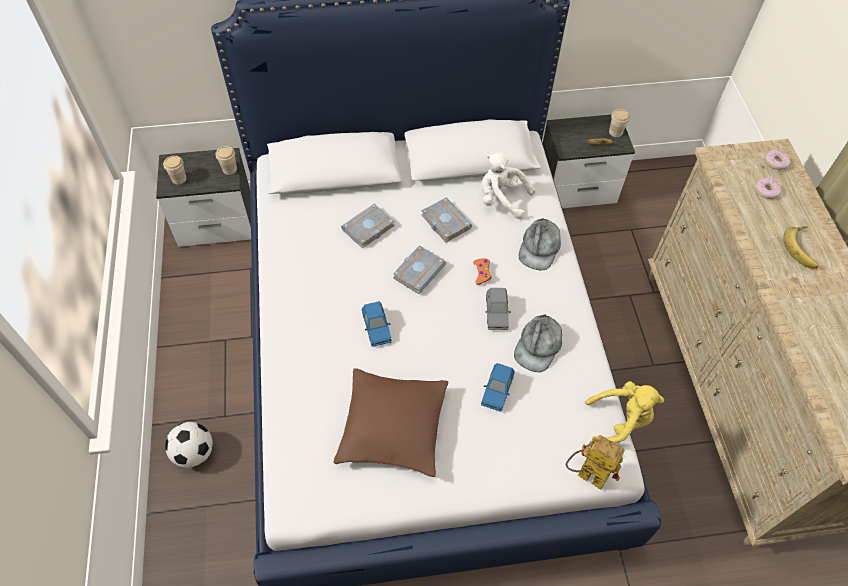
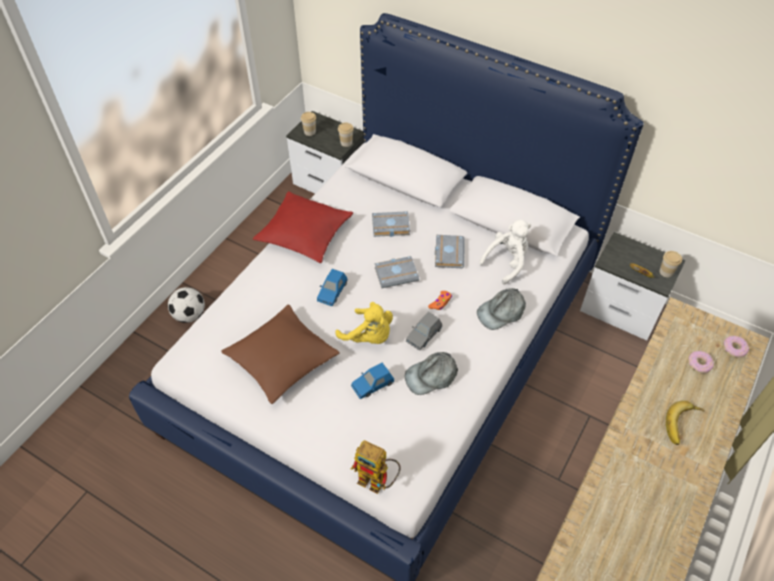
camera: 40 degrees right, 5 degrees down
white plush toy [482,152,535,219] -> white plush toy turned 75 degrees clockwise [479,220,531,285]
toy robot [566,435,625,490] -> toy robot turned 135 degrees clockwise [351,440,401,494]
yellow plush toy [585,381,664,443] -> yellow plush toy moved to [335,302,393,344]
none -> red pillow [253,191,353,263]

